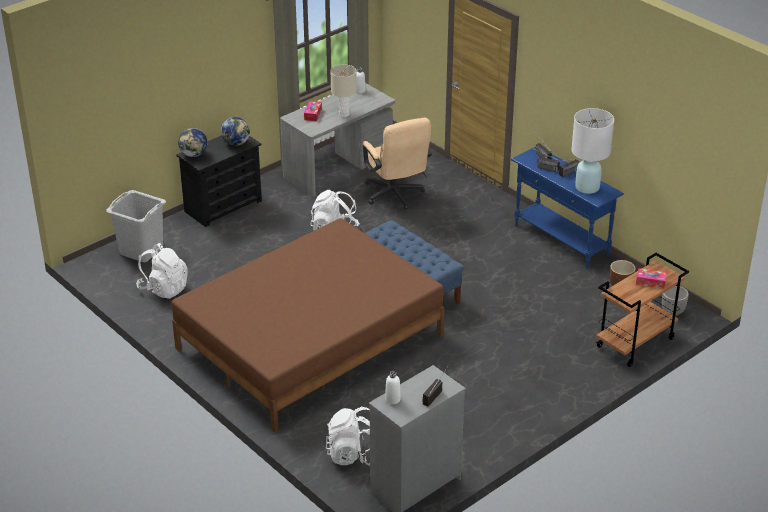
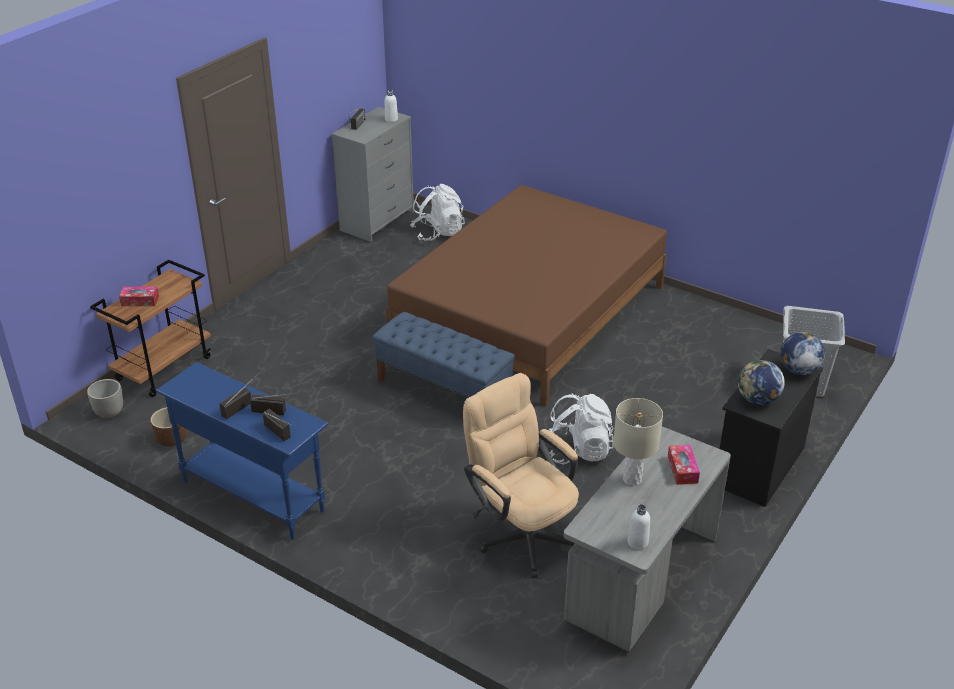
camera: 165 degrees right, 0 degrees up
white backpack [136,243,188,299] -> none
white table lamp [571,108,614,194] -> none

